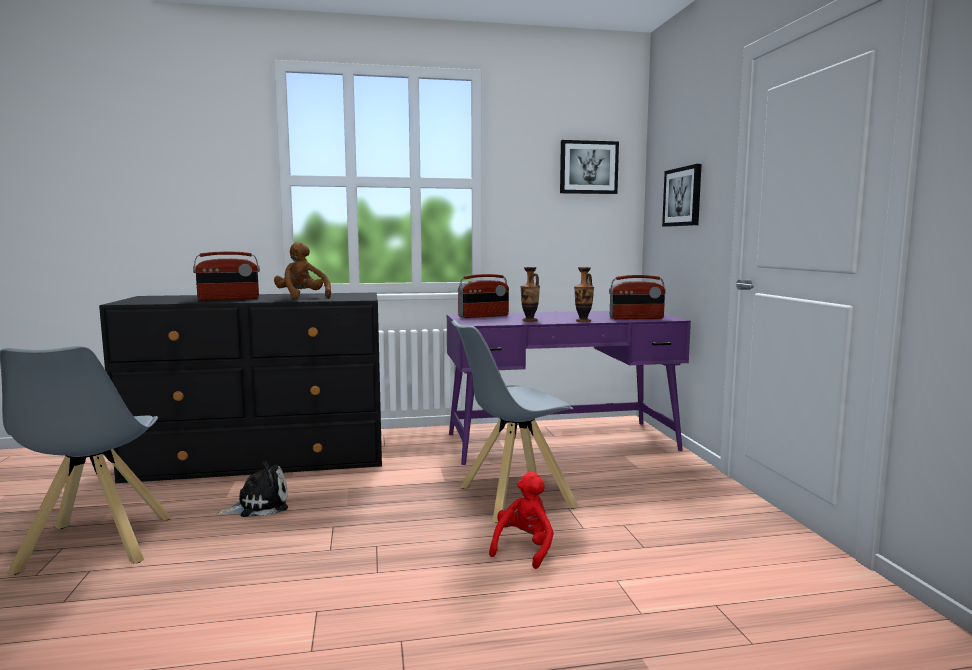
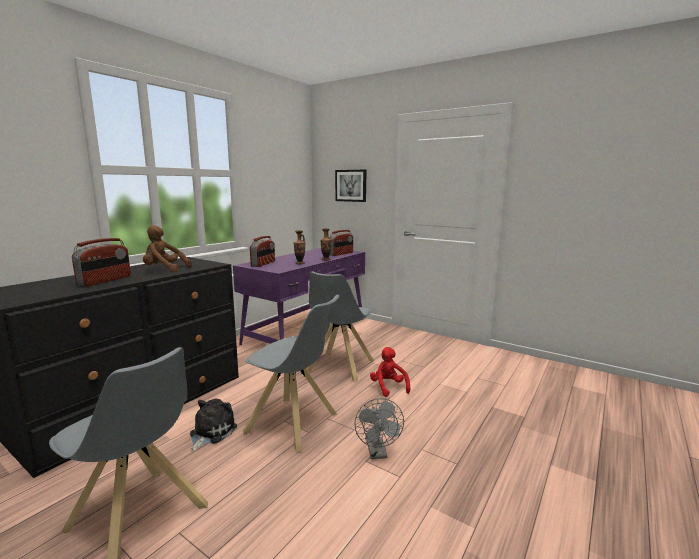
camera: 45 degrees left, 5 degrees up
picture [560,140,619,194] -> none
none -> grey chair [243,295,339,453]
none -> grey fan [354,398,404,459]

